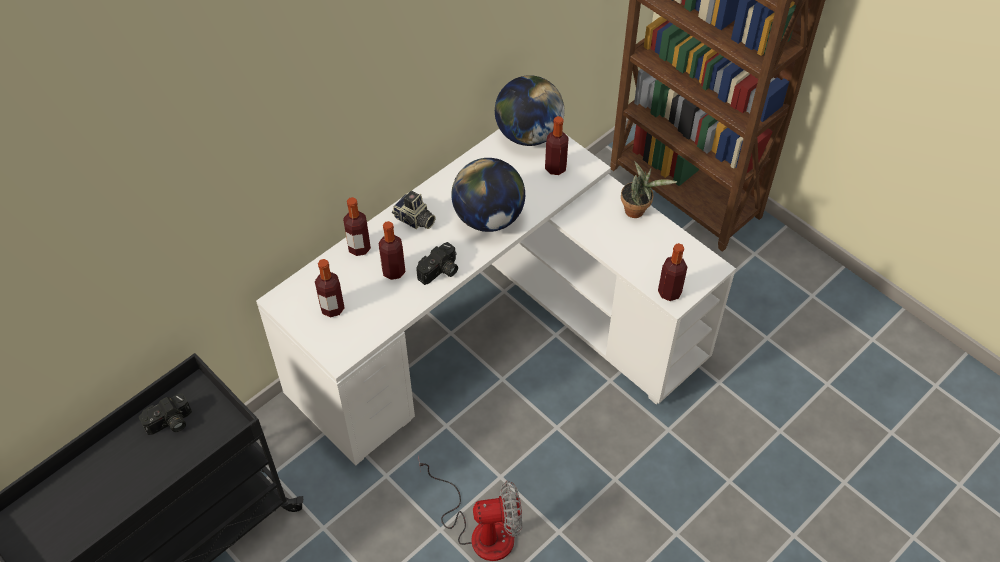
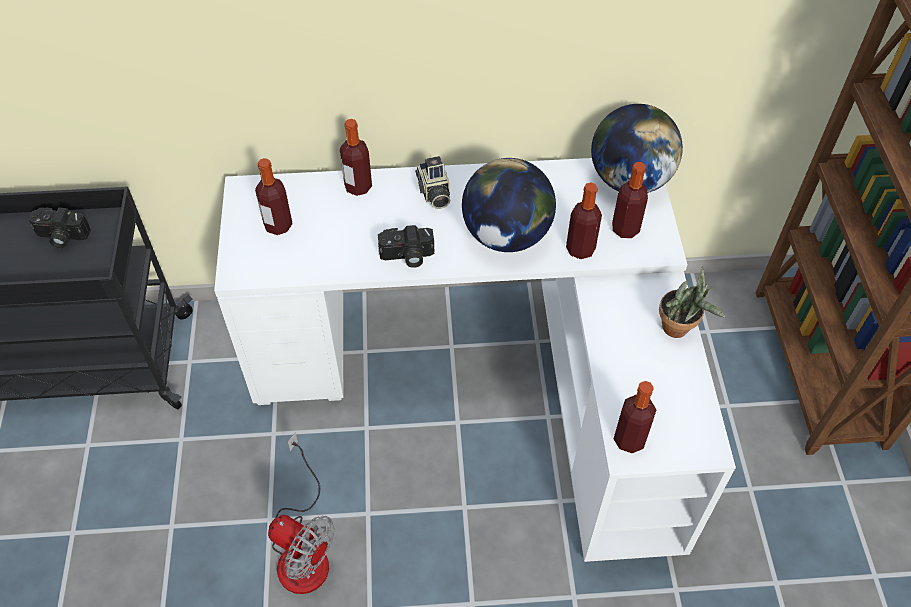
camera: 40 degrees right, 0 degrees up
bottle [378,221,405,280] -> bottle moved to [566,182,602,259]

